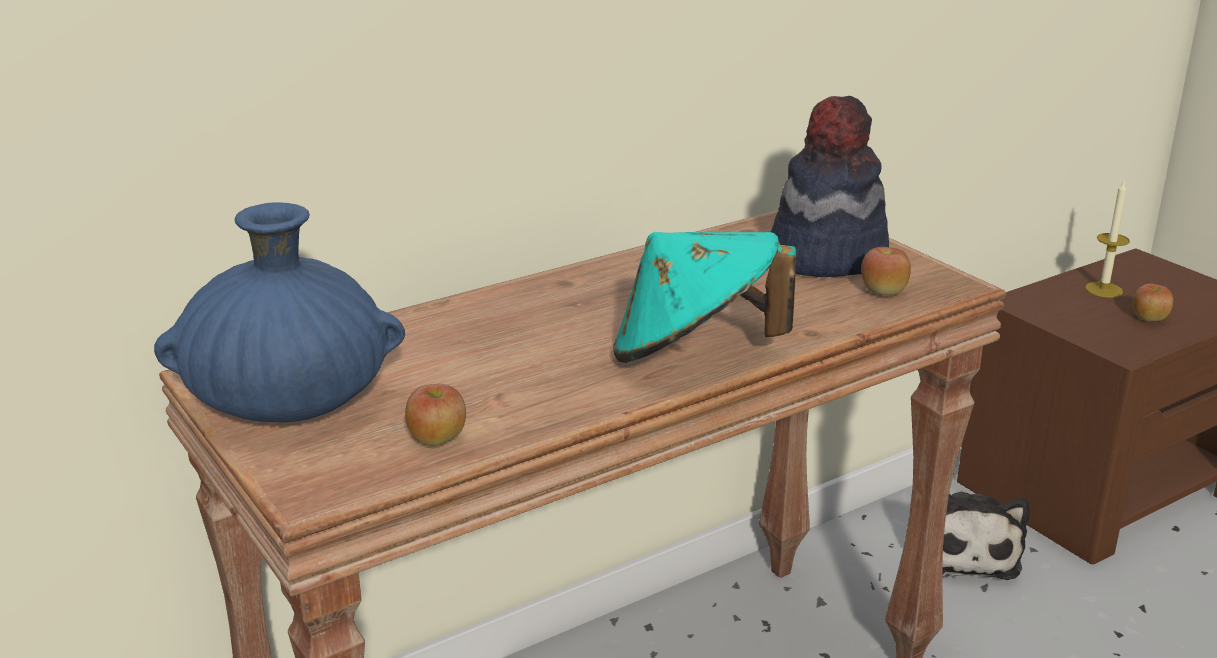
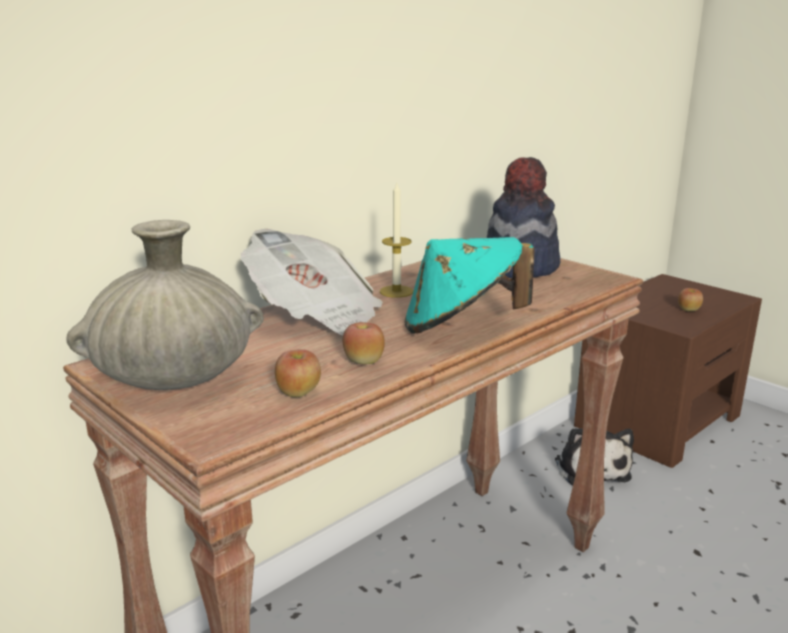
camera: 10 degrees left, 5 degrees down
blue vase [154,202,405,422] -> beige vase [66,220,264,390]
apple [861,247,911,295] -> apple moved to [343,322,385,364]
candle [1085,181,1130,298] -> candle moved to [380,183,414,298]
none -> newspaper [241,229,383,336]

